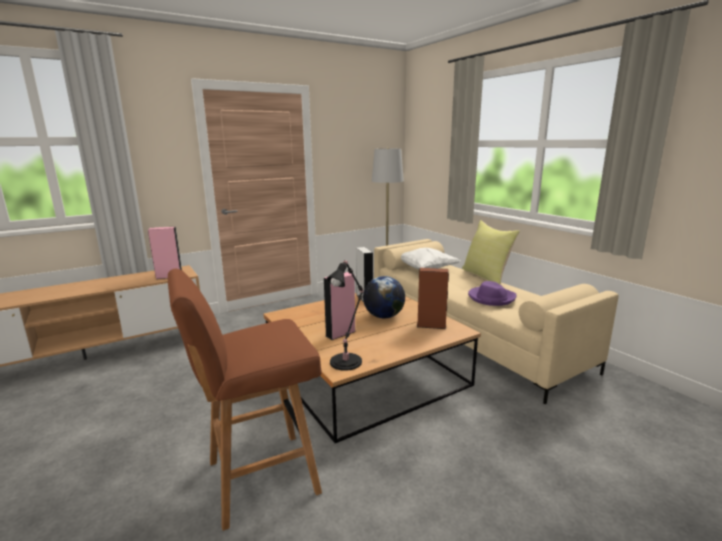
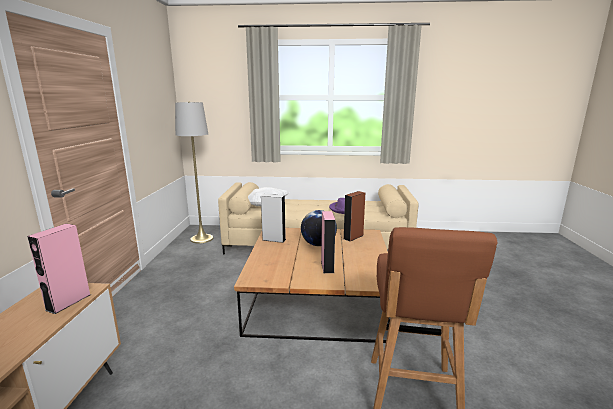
camera: 55 degrees left, 0 degrees up
black table lamp [326,260,364,371] -> none
yellow pillow [462,220,520,284] -> none

